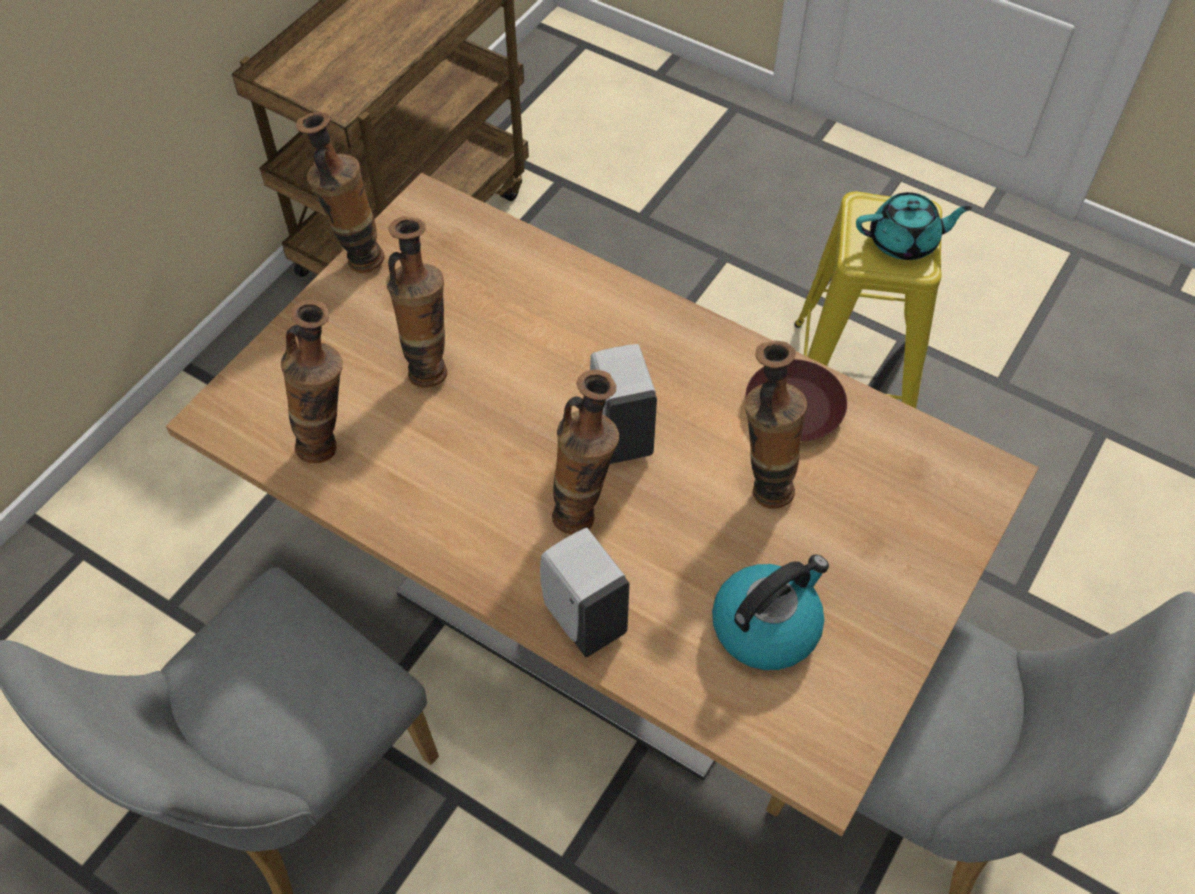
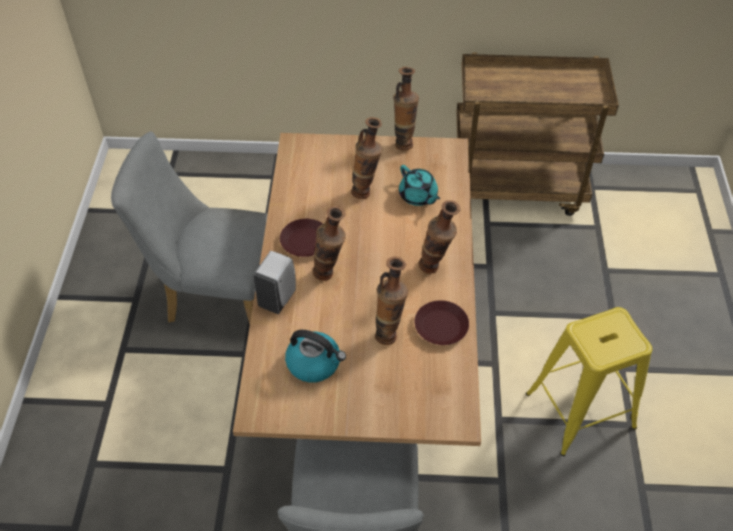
camera: 60 degrees right, 5 degrees down
vase [281,300,343,463] -> vase moved to [419,200,460,274]
white soap dispenser [590,344,657,464] -> none
turquoise teapot [856,192,972,260] -> turquoise teapot moved to [399,165,440,206]
none -> brown plate [280,219,323,257]

